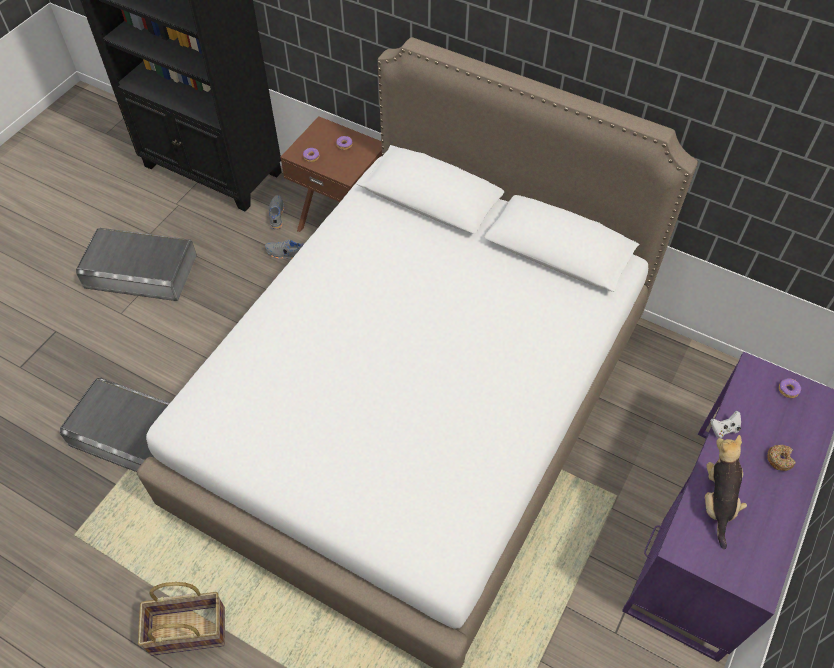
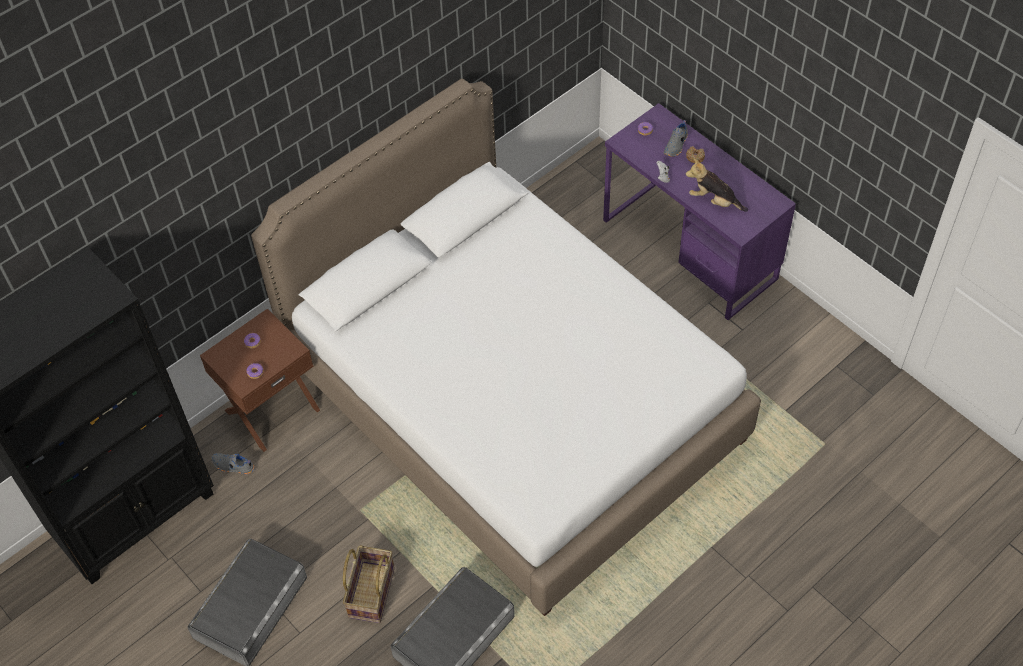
camera: 70 degrees left, 0 degrees up
basket [138,582,225,656] -> basket moved to [343,545,395,623]
grey shoe [265,240,304,259] -> grey shoe moved to [664,120,688,157]

